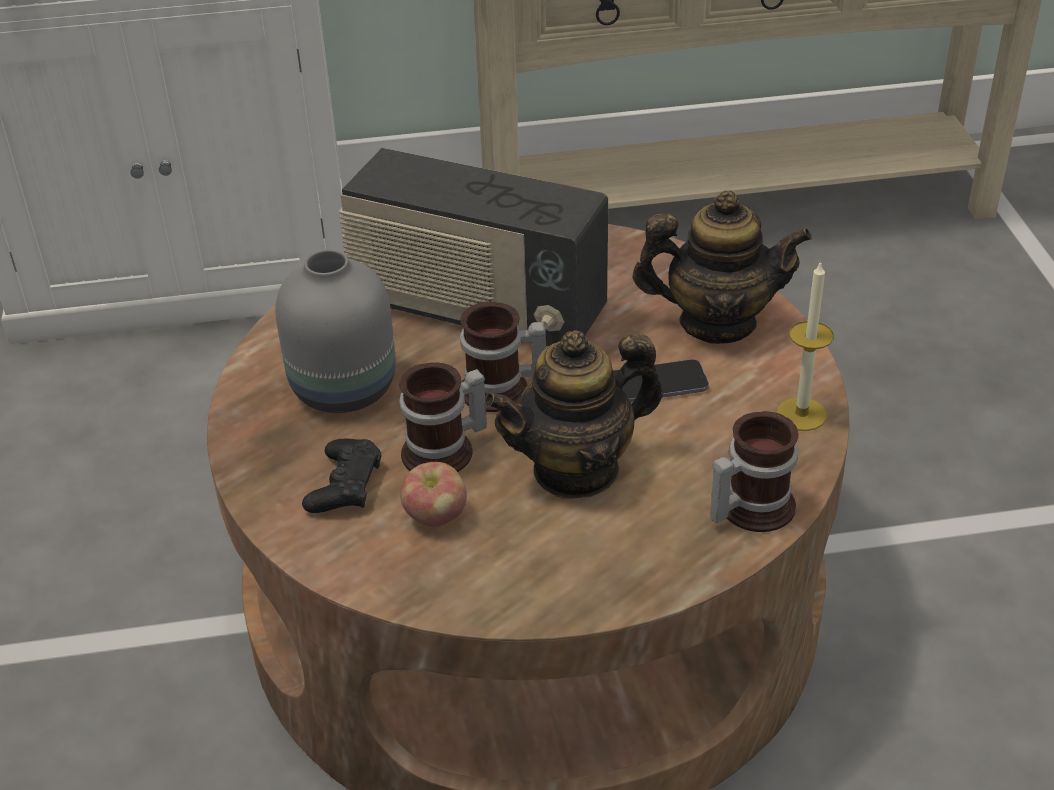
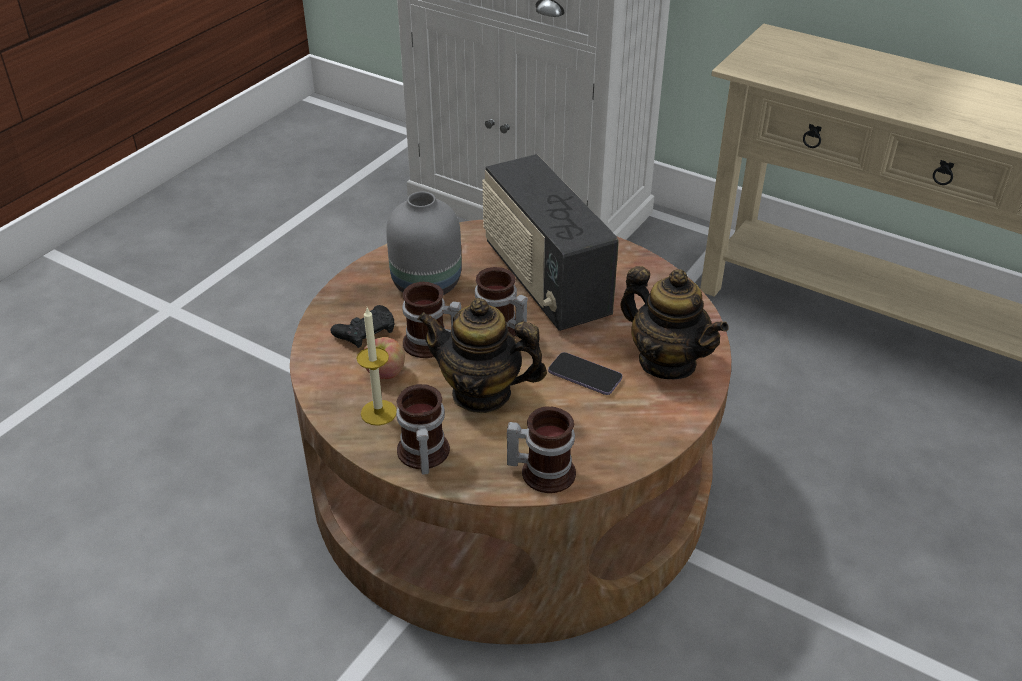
camera: 40 degrees right, 0 degrees up
candle [777,260,834,431] -> candle moved to [357,308,397,426]
none -> mug [396,384,450,475]

